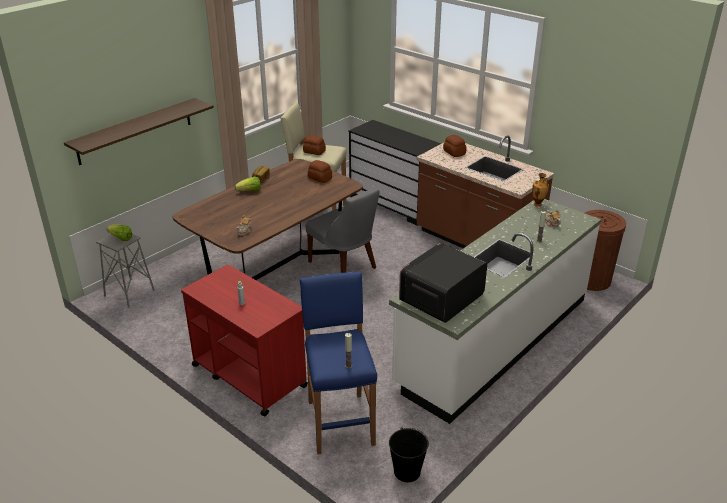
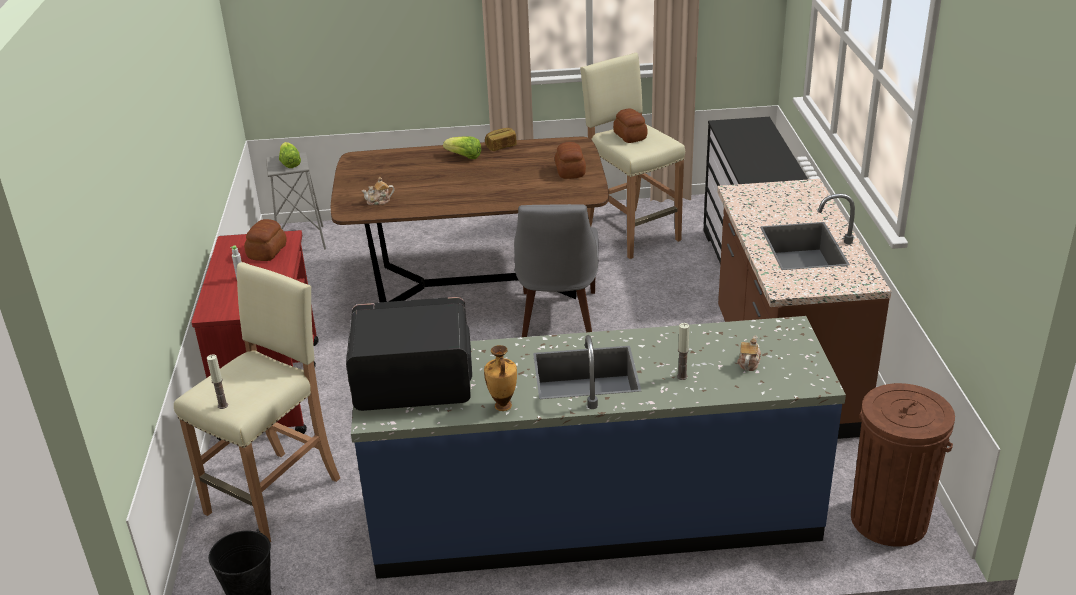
camera: 45 degrees right, 0 degrees up
shelf [64,98,214,165] -> none
blue stool [300,271,377,454] -> beige stool [174,262,340,542]
white counter [389,199,601,424] -> blue counter [351,316,846,579]
bread [443,135,466,157] -> bread moved to [244,219,287,261]
vase [532,173,549,207] -> vase moved to [484,345,517,411]

